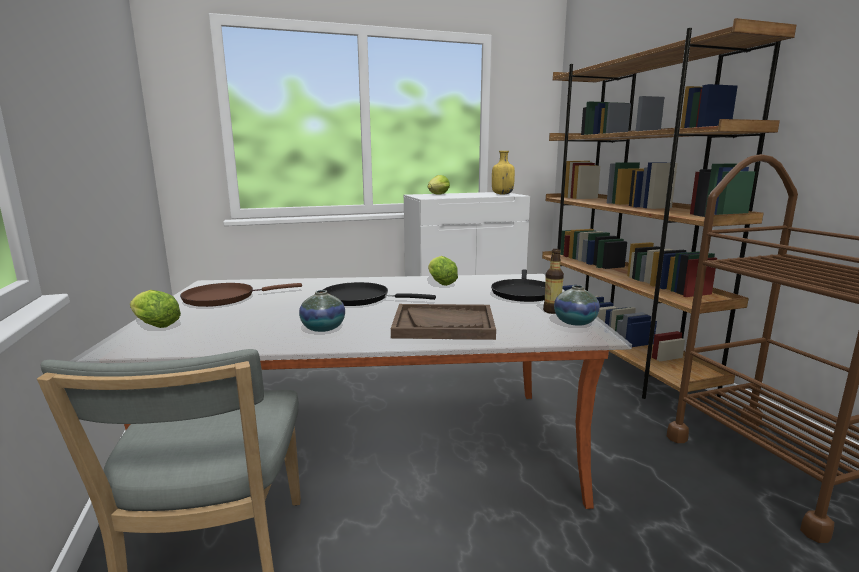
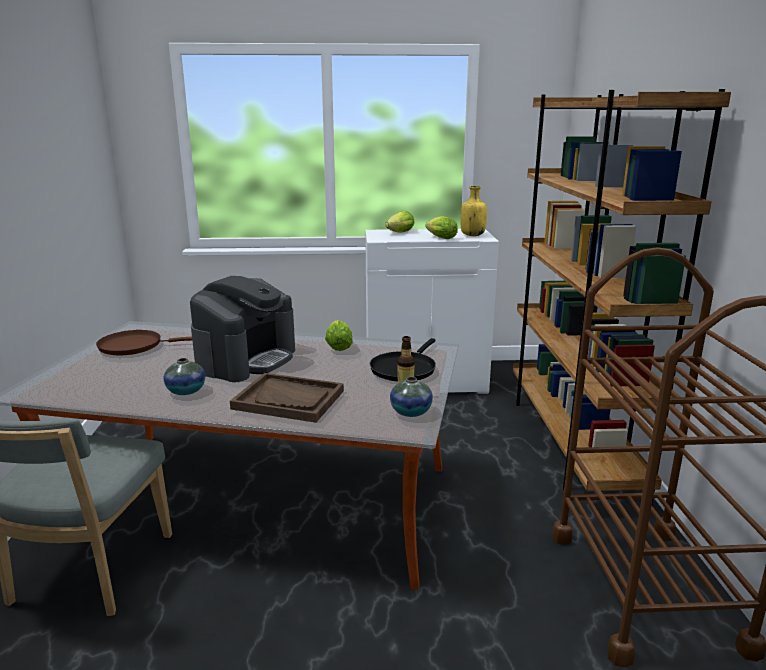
camera: 15 degrees right, 5 degrees up
lettuce [130,290,181,328] -> lettuce moved to [425,216,458,239]
black frying pan [323,282,436,306] -> coffee machine [190,276,295,382]

